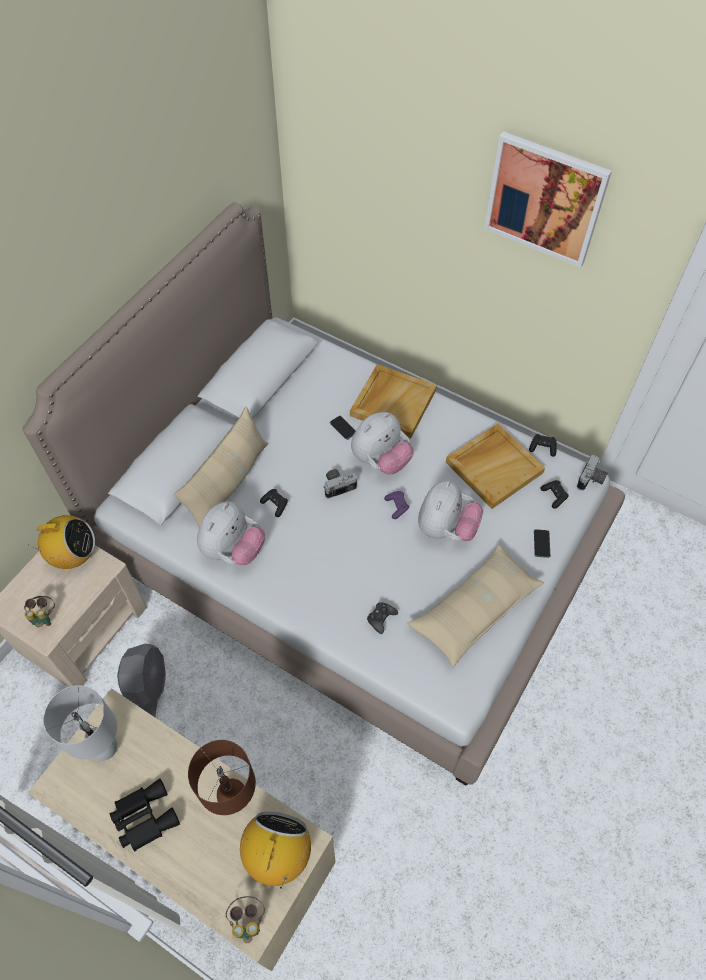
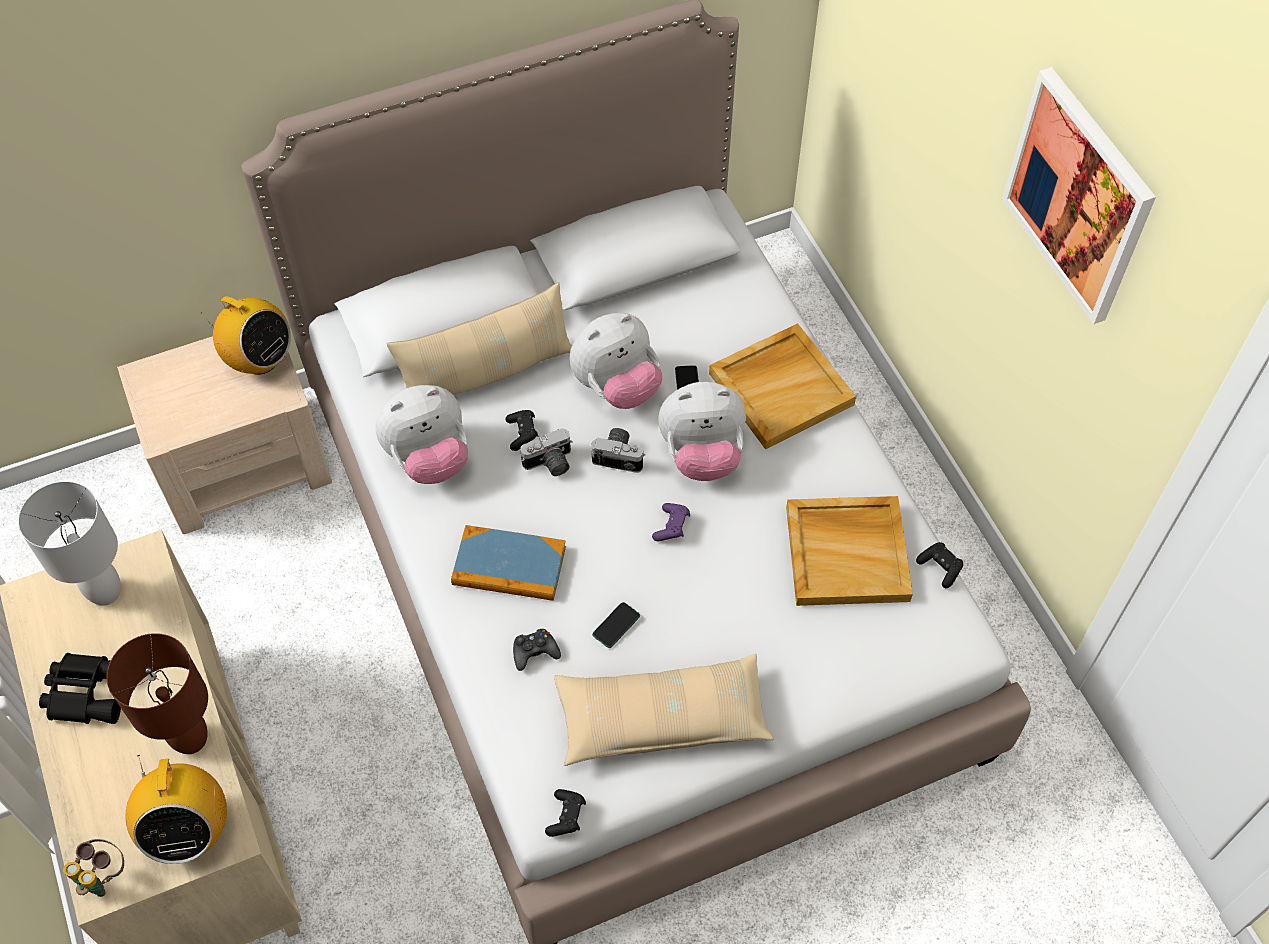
camera: 35 degrees right, 0 degrees up
binoculars [24,596,55,627] -> none
grey fan [117,644,166,717] -> none
radio [240,811,311,889] -> radio turned 120 degrees clockwise [126,755,227,864]
plush toy [418,480,483,541] -> plush toy moved to [570,313,662,409]
phone [534,529,550,558] -> phone moved to [592,602,640,648]
black game controller [540,480,569,509] -> black game controller moved to [545,789,586,837]
camera [577,455,608,490] -> camera moved to [520,428,573,476]
none -> book [451,525,566,601]

